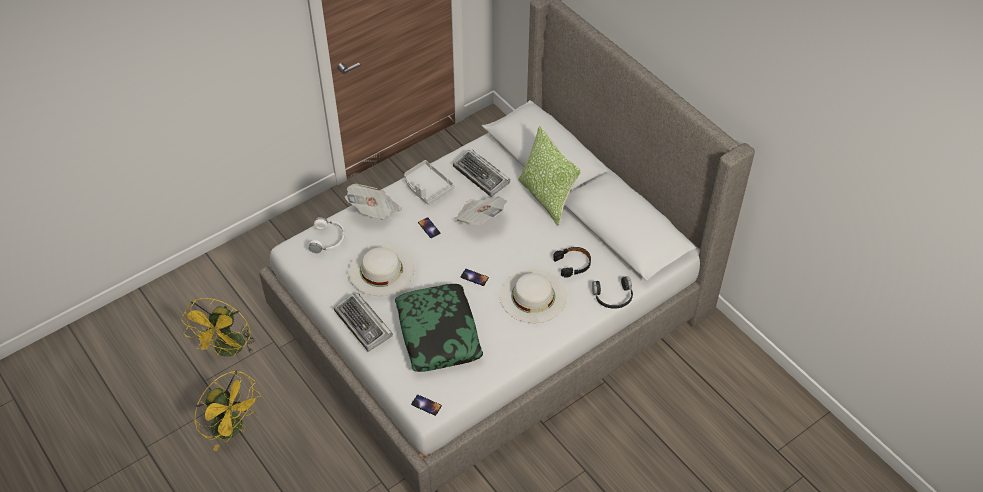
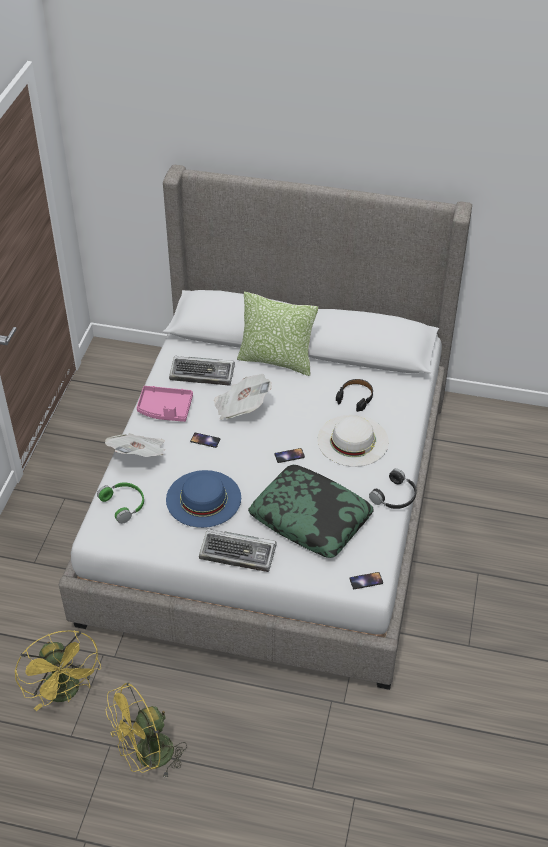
camera: 40 degrees left, 5 degrees down
yellow fan [194,370,261,451] -> yellow fan turned 150 degrees clockwise [105,682,187,779]
white headphones [309,217,345,253] -> green headphones [97,483,144,524]
white hat [348,244,415,296] -> blue hat [166,470,241,528]
grey tray [404,160,455,205] -> pink tray [137,386,193,422]
black headphones [592,276,633,309] -> black headphones moved to [369,469,417,509]

